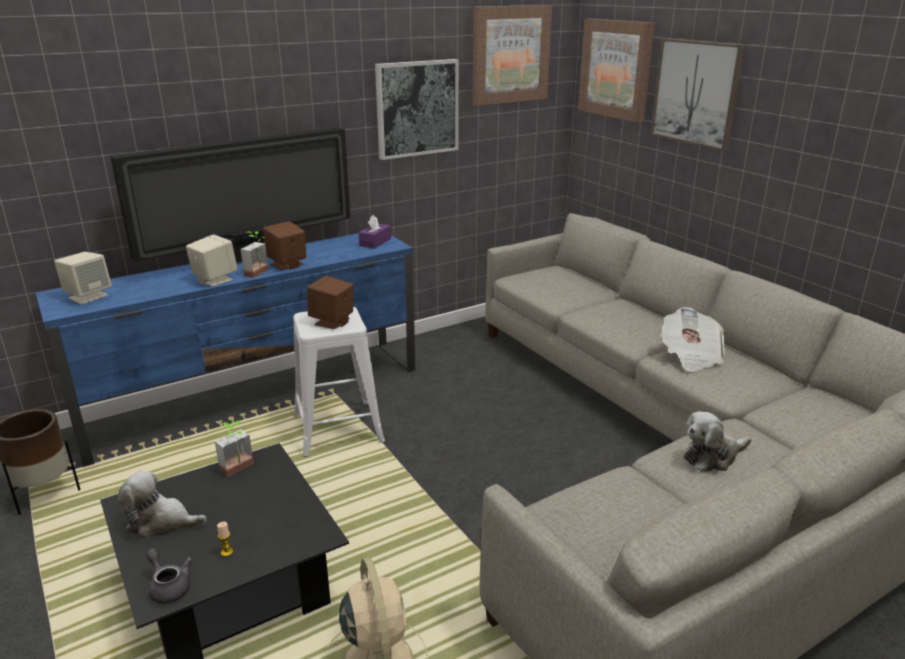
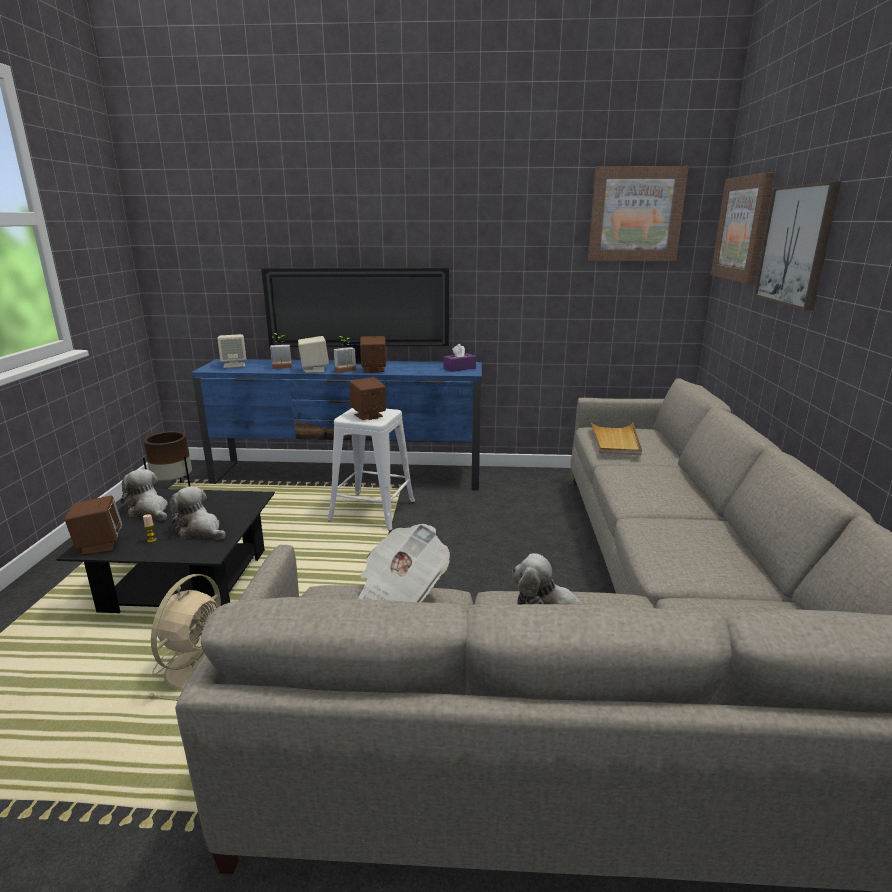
camera: 35 degrees right, 5 degrees down
grey teapot [146,548,192,604] -> brown speaker [65,496,122,555]
potted plant [215,420,254,477] -> potted plant moved to [270,333,292,369]
picture [375,59,459,160] -> none
newspaper [660,307,725,372] -> newspaper moved to [357,524,450,602]
none -> plush toy [170,486,226,540]
none -> beige tray [591,422,642,455]

